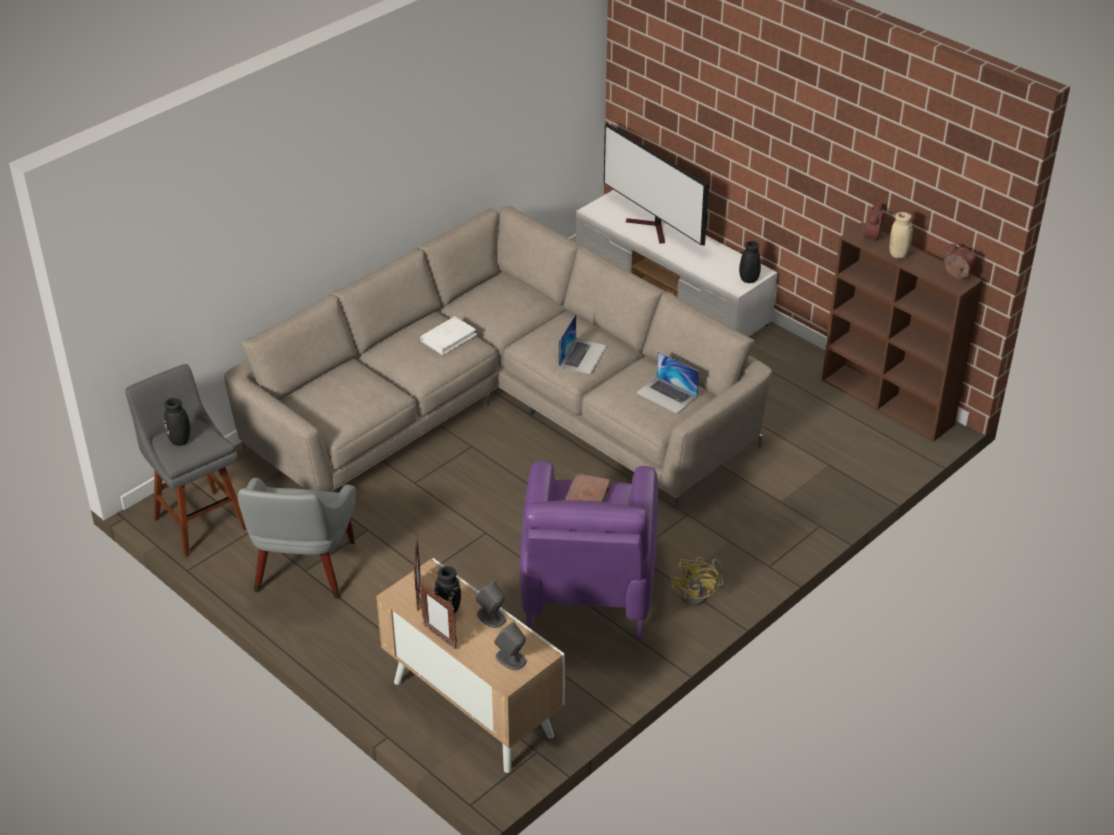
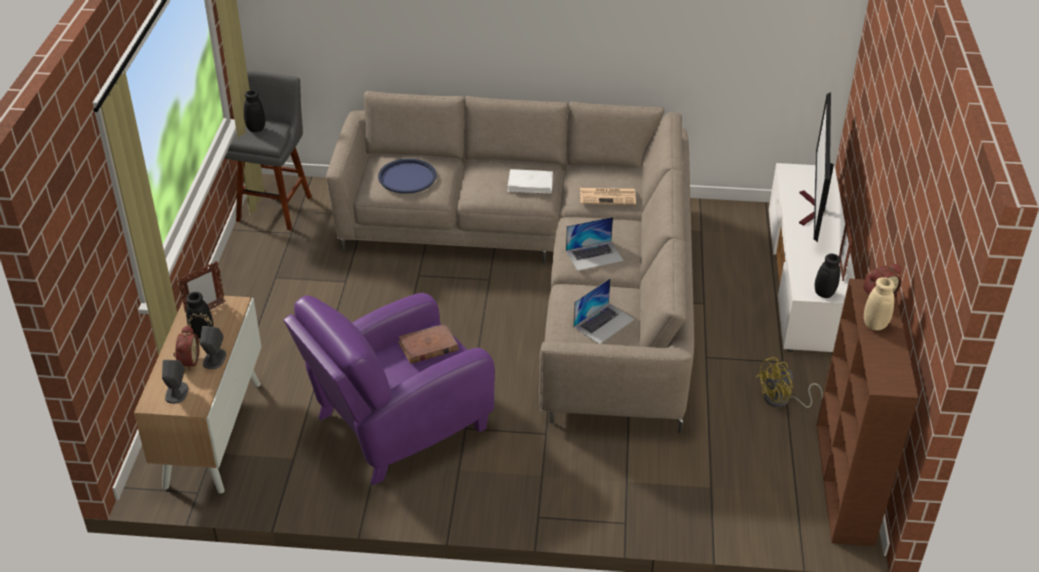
camera: 50 degrees right, 0 degrees up
grey armchair [238,478,356,599] -> none
picture frame [419,583,457,649] -> picture frame moved to [839,219,852,281]
laptop [636,352,699,414] -> laptop turned 135 degrees counterclockwise [573,278,635,344]
yellow fan [671,557,723,606] -> yellow fan moved to [755,357,823,408]
alarm clock [943,243,977,280] -> alarm clock moved to [173,325,199,371]
none -> blue tray [378,159,436,194]
none -> newspaper [580,188,636,205]

